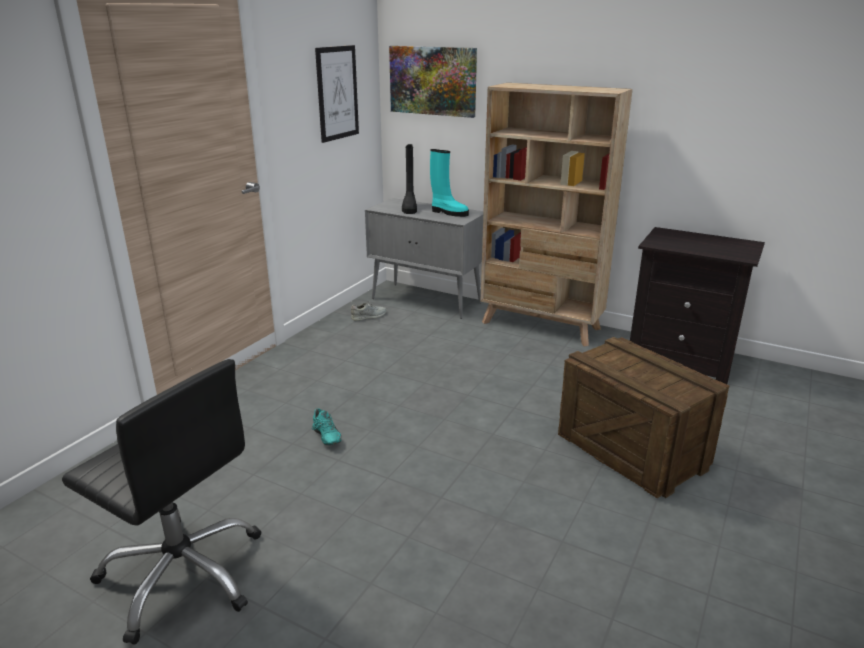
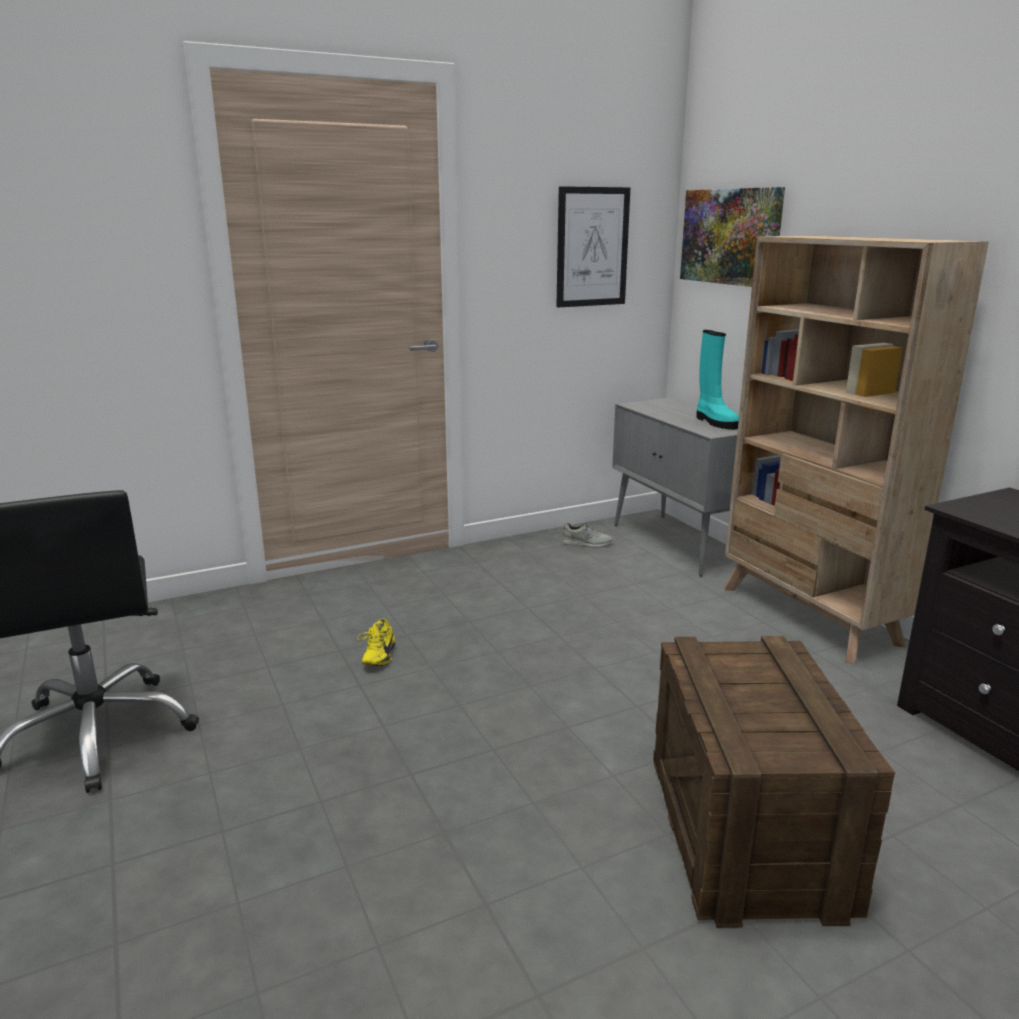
camera: 35 degrees right, 5 degrees down
turquoise shoe [312,408,341,446] -> yellow shoe [357,618,395,666]
black boot [402,144,417,214] -> none

